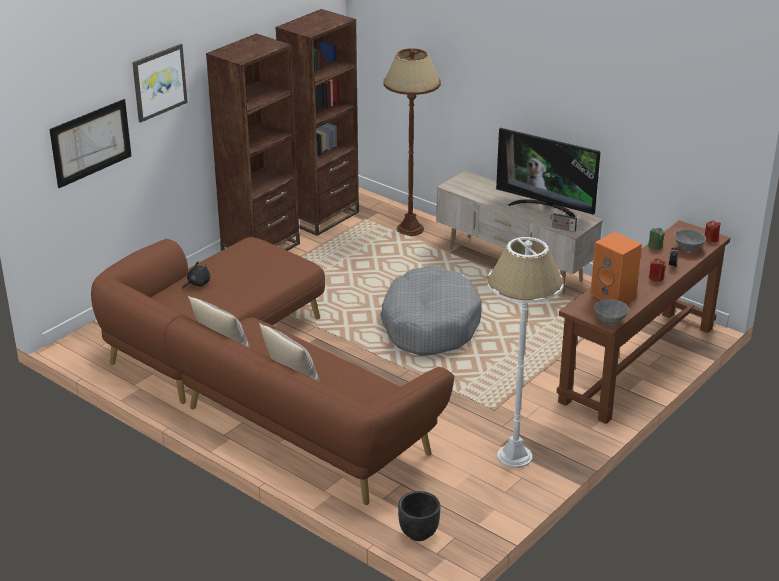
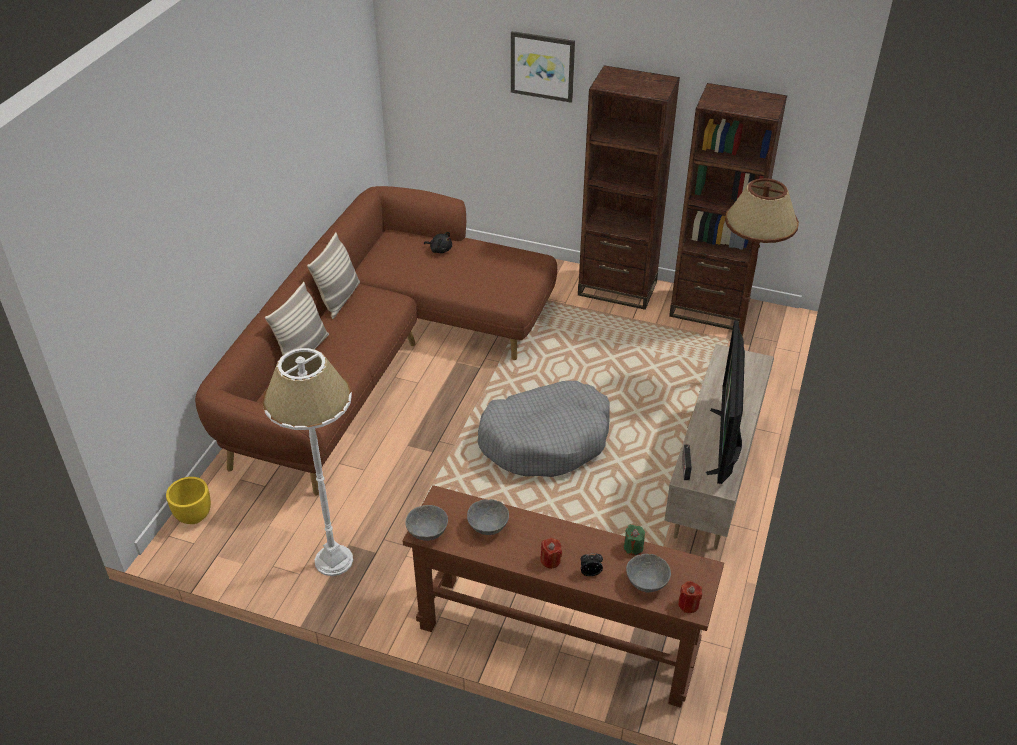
camera: 70 degrees right, 10 degrees up
picture [49,99,131,188] -> none
black planter [398,491,440,541] -> yellow planter [166,477,211,524]
orange speaker [590,232,642,303] -> grey bowl [467,499,509,535]

